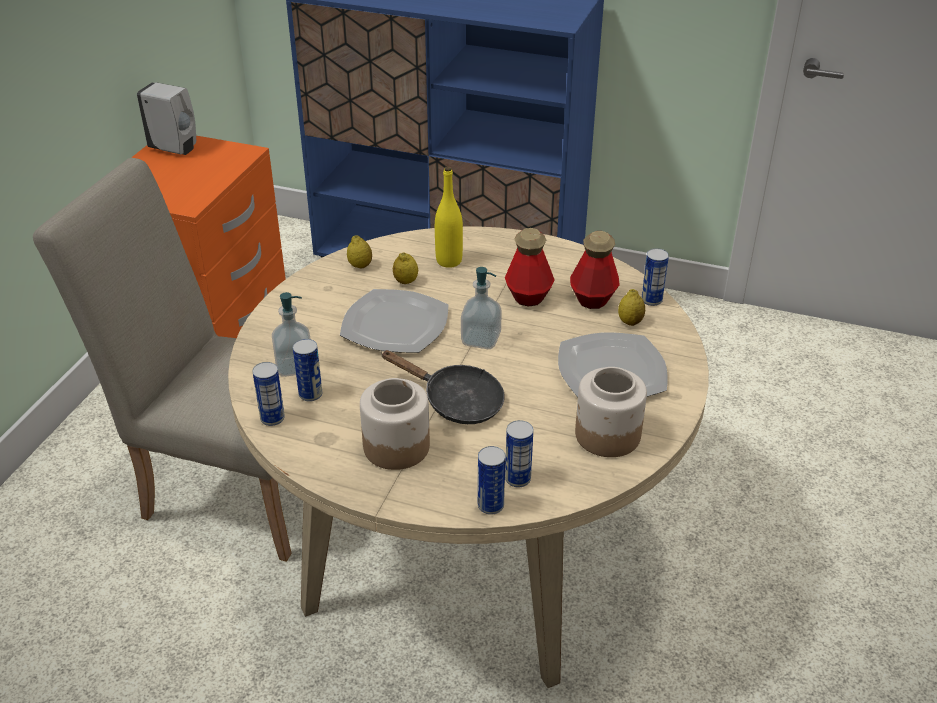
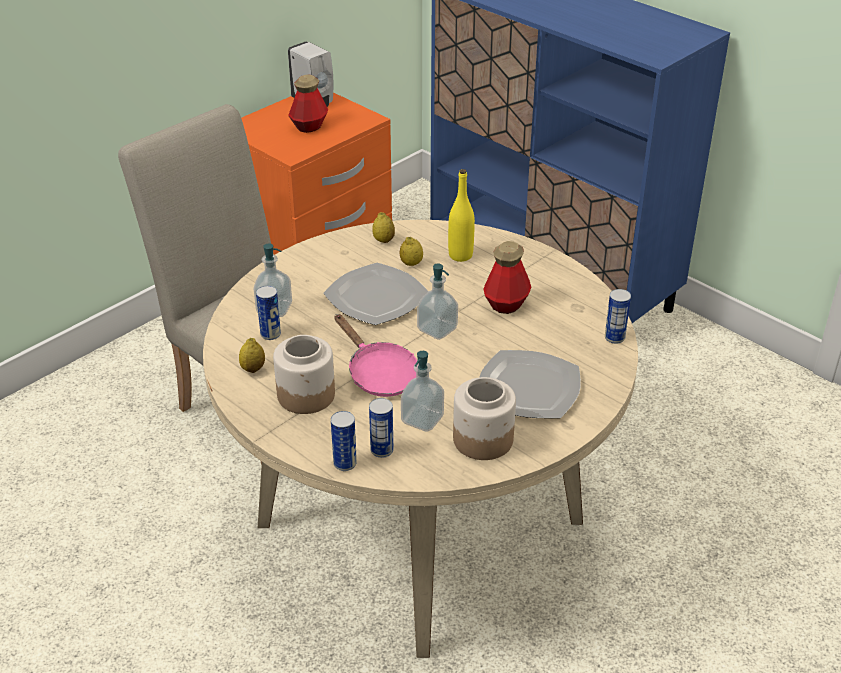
camera: 25 degrees right, 0 degrees up
can [252,362,285,426] -> none
black frying pan [381,350,505,424] -> pink frying pan [334,314,417,397]
bottle [570,231,620,309] -> bottle moved to [288,74,328,133]
lemon [618,289,645,326] -> lemon moved to [239,338,265,373]
none -> soap dispenser [401,351,444,432]

